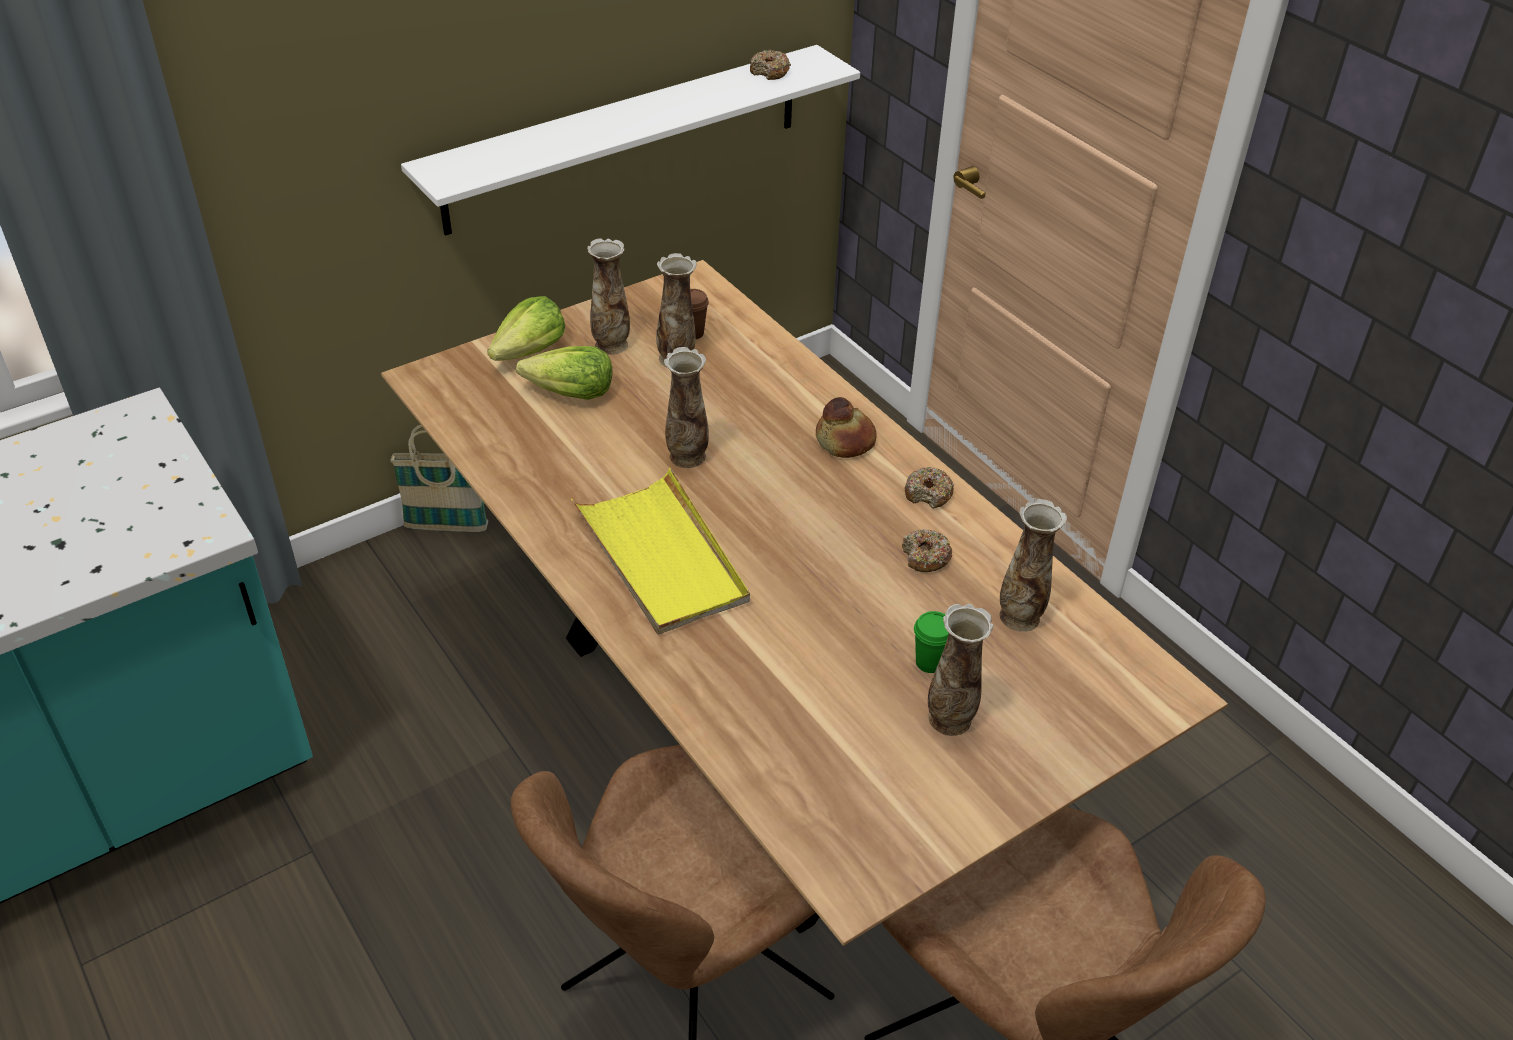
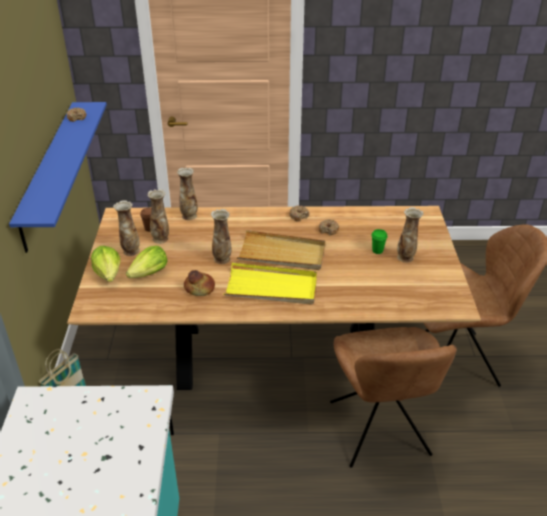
camera: 55 degrees left, 5 degrees down
white shelf [401,45,860,236] -> blue shelf [9,102,107,253]
bread [816,397,876,458] -> bread moved to [184,270,215,296]
vase [999,499,1067,632] -> vase moved to [177,168,198,220]
none -> beige tray [237,230,325,270]

